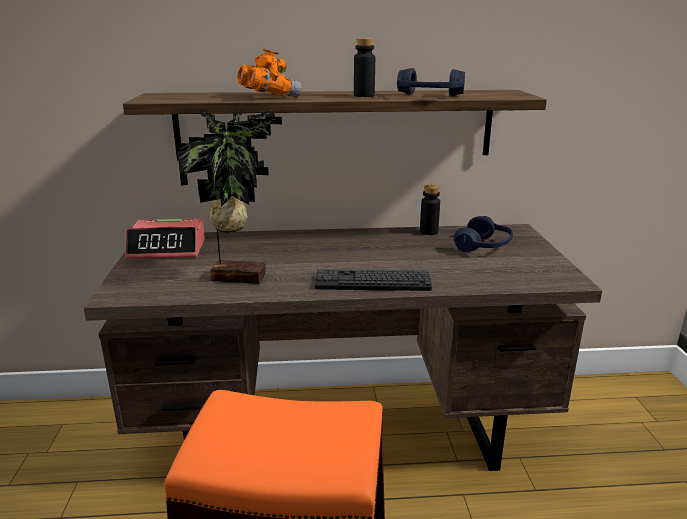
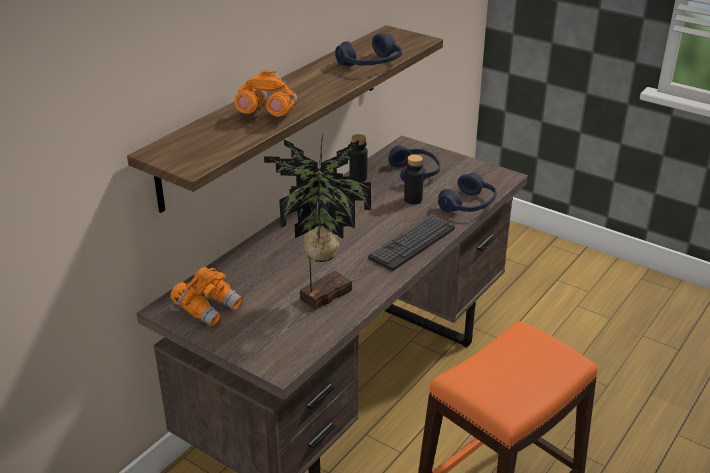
camera: 50 degrees left, 10 degrees up
alarm clock [125,219,205,259] -> orange binoculars [170,267,243,327]
black bottle [354,38,375,97] -> black bottle moved to [404,155,424,204]
none -> blue headphones [438,173,496,213]

